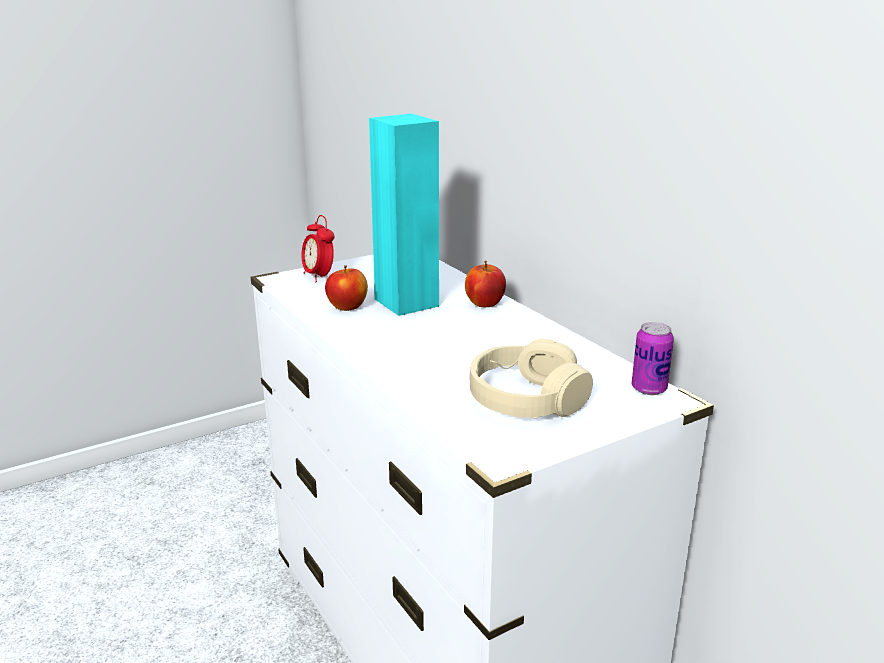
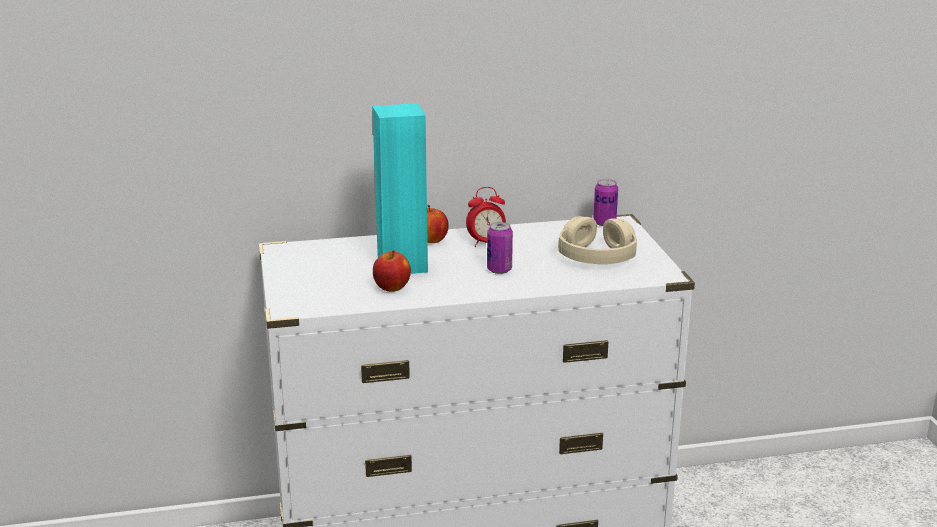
camera: 70 degrees left, 0 degrees up
alarm clock [302,215,335,283] -> alarm clock moved to [466,187,506,247]
none -> can [487,222,513,274]

